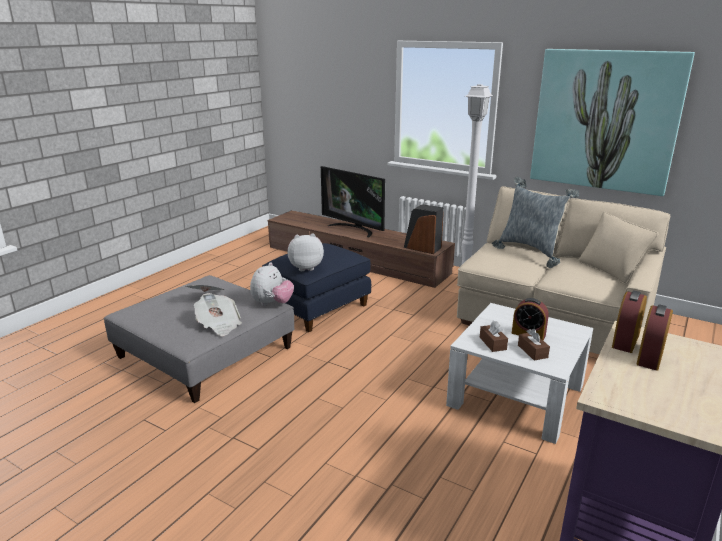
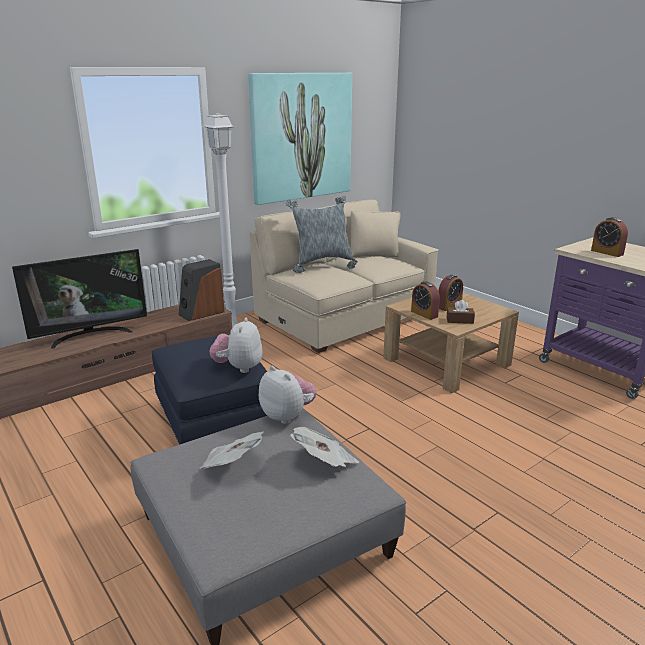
camera: 70 degrees left, 0 degrees up
white coffee table [446,303,593,444] -> brown coffee table [383,289,519,393]
brown tissue box [518,329,550,360] -> none
alarm clock [612,290,647,353] -> alarm clock moved to [411,281,440,320]

